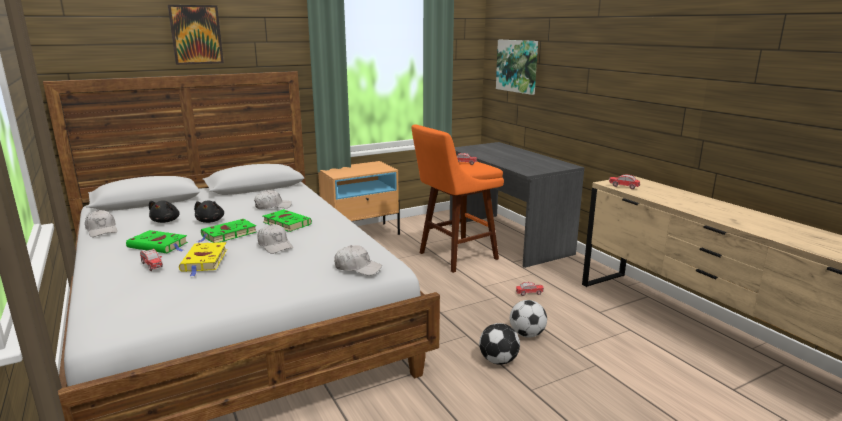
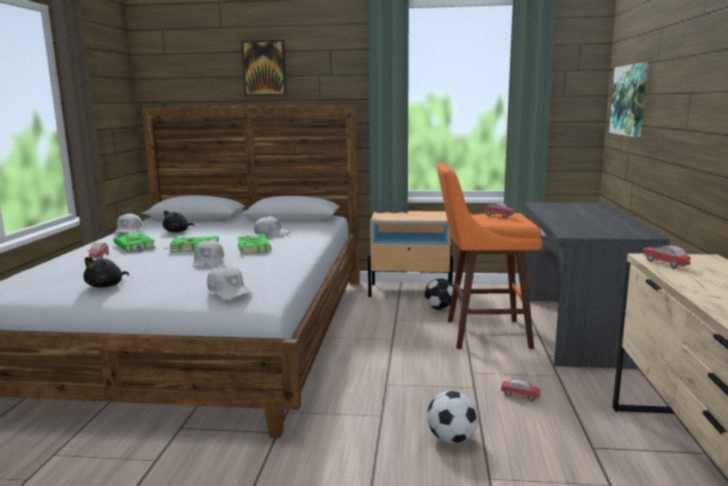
camera: 35 degrees right, 5 degrees down
yellow book [179,242,227,276] -> none
black plush toy [194,200,224,223] -> black plush toy moved to [83,257,129,288]
football [479,323,520,365] -> football moved to [425,278,453,310]

